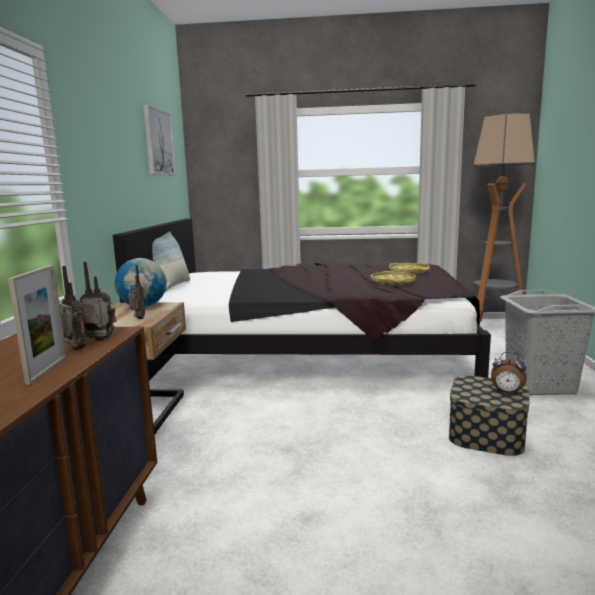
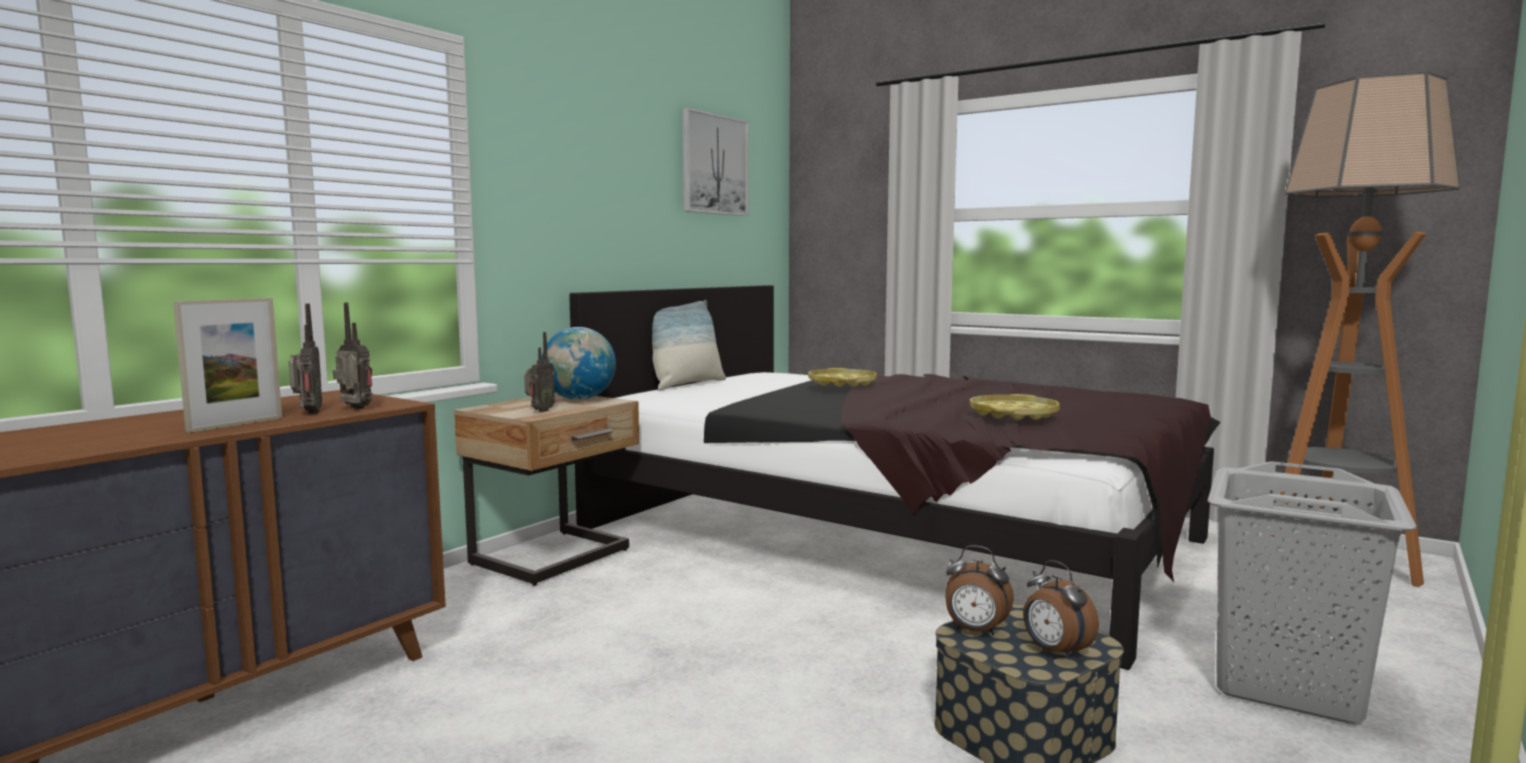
camera: 30 degrees right, 5 degrees down
yellow tray [389,263,430,274] -> yellow tray moved to [808,368,877,387]
none -> alarm clock [945,546,1014,636]

